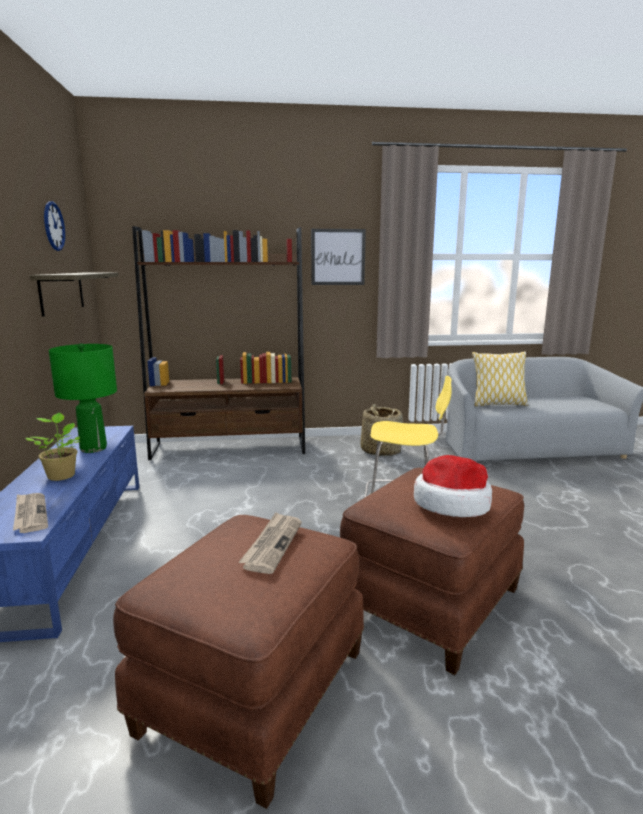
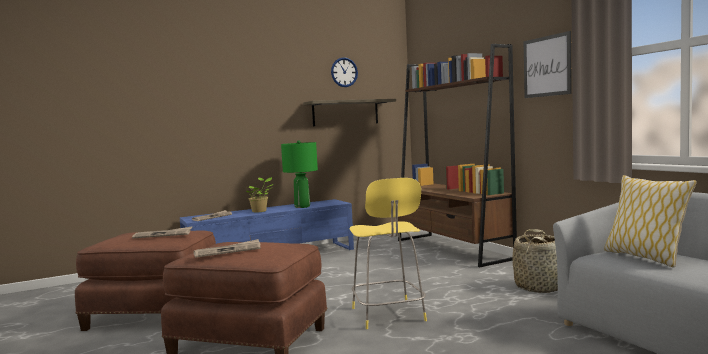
camera: 70 degrees right, 10 degrees down
hat [414,455,492,517] -> newspaper [193,239,261,258]

